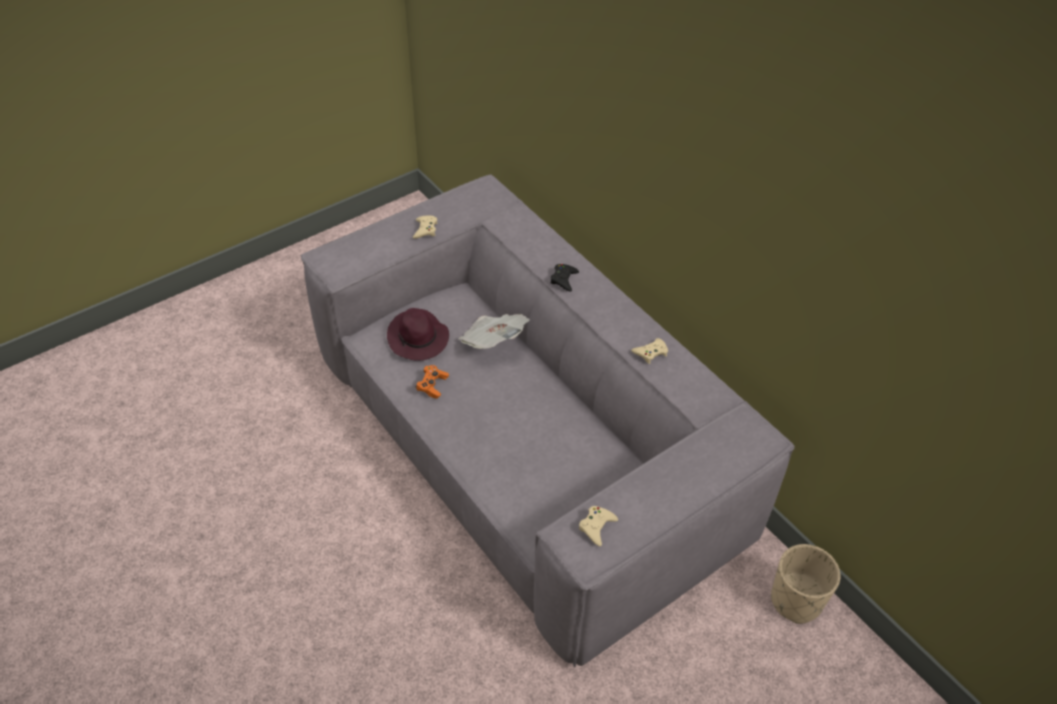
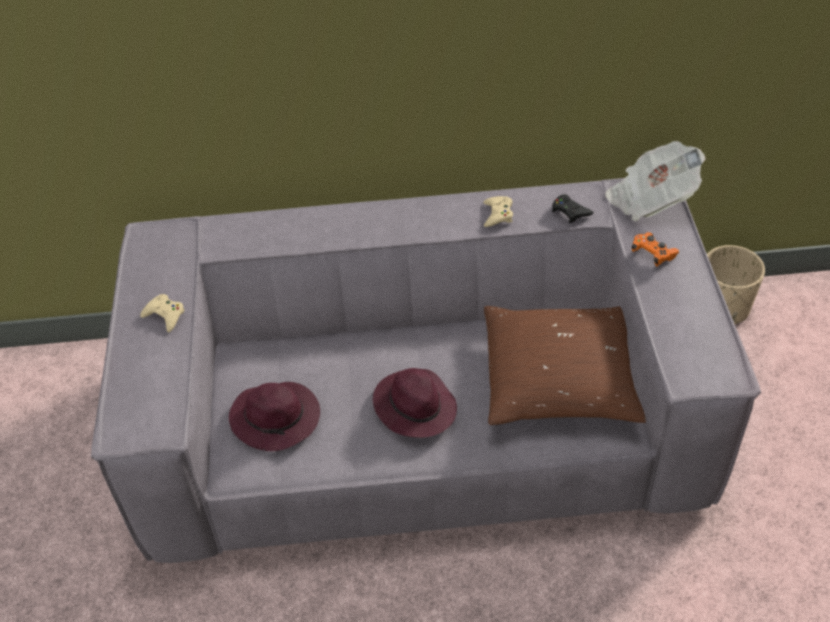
camera: 55 degrees left, 0 degrees up
orange game controller [416,365,449,399] -> orange game controller moved to [631,232,679,267]
newspaper [459,314,530,349] -> newspaper moved to [605,141,706,221]
black game controller [550,264,579,292] -> black game controller moved to [552,194,594,223]
beige game controller [579,506,618,546] -> none
none -> purple hat [373,368,457,438]
none -> brown pillow [484,306,646,425]

